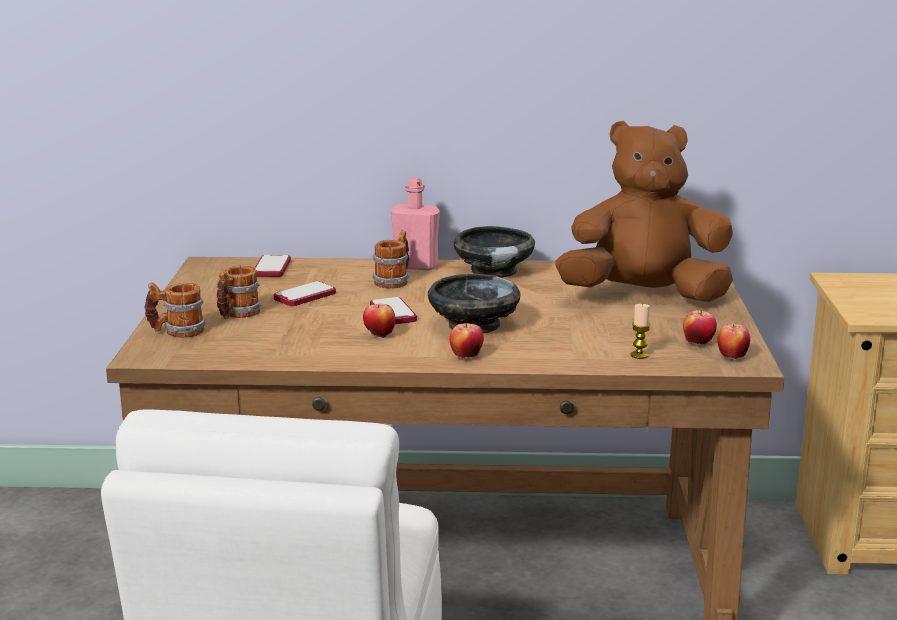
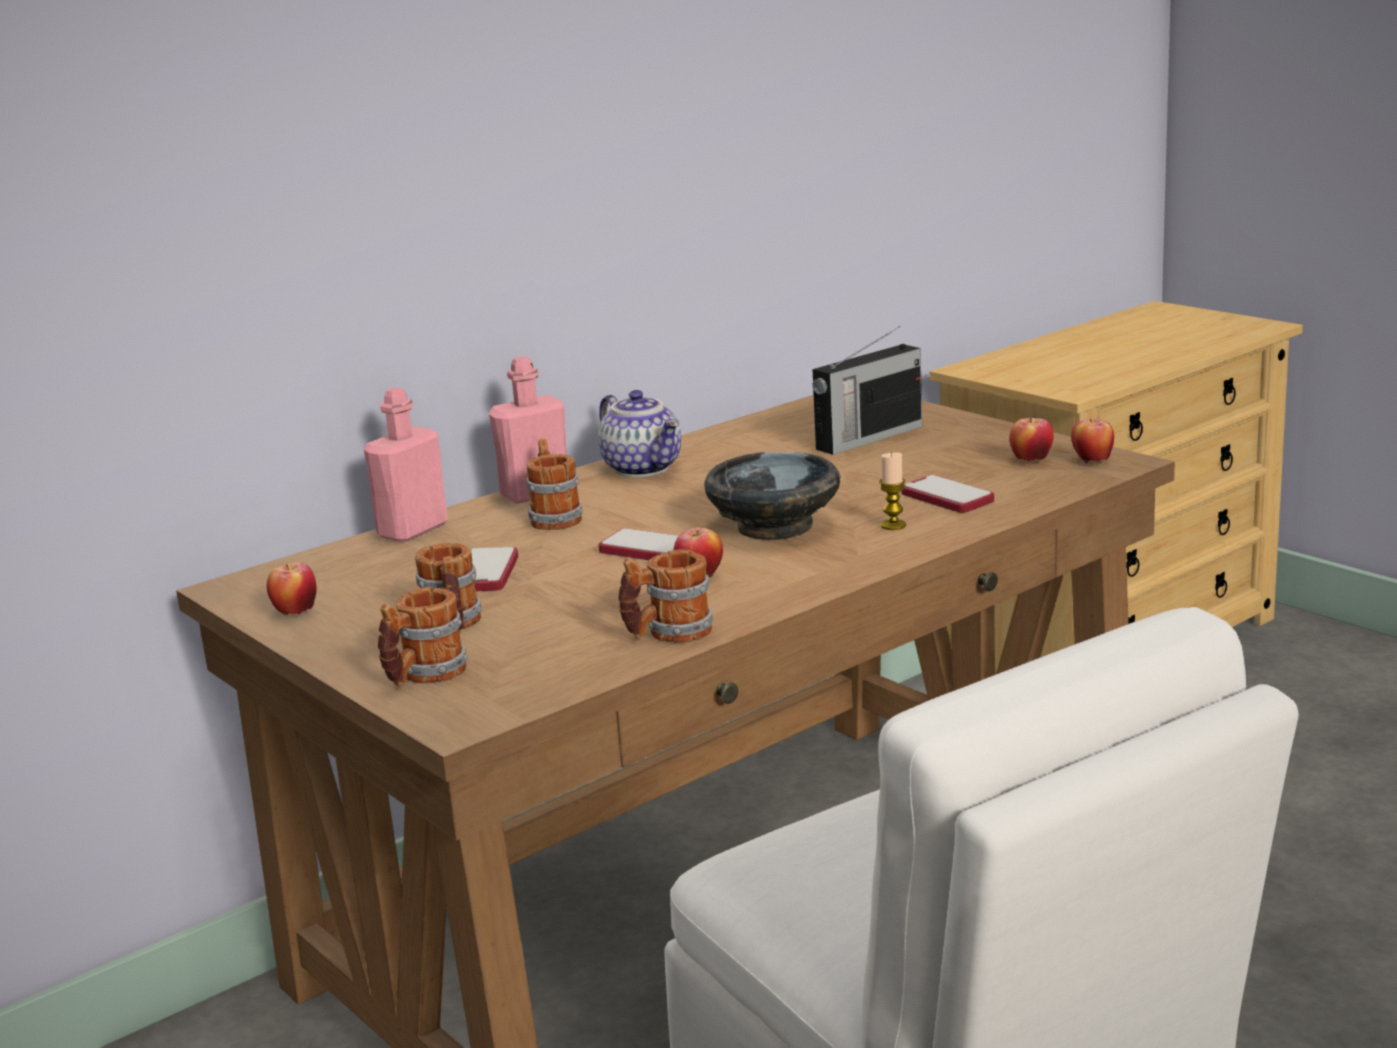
camera: 40 degrees left, 0 degrees up
phone [254,255,291,277] -> phone moved to [901,475,994,513]
apple [450,323,484,358] -> apple moved to [267,562,317,615]
black bowl [454,226,535,278] -> teapot [598,390,681,477]
brown plush toy [555,121,733,302] -> radio [812,326,922,455]
candle [630,304,651,359] -> candle moved to [879,452,906,530]
none -> pink bottle [364,387,448,542]
none -> mug [619,550,713,643]

